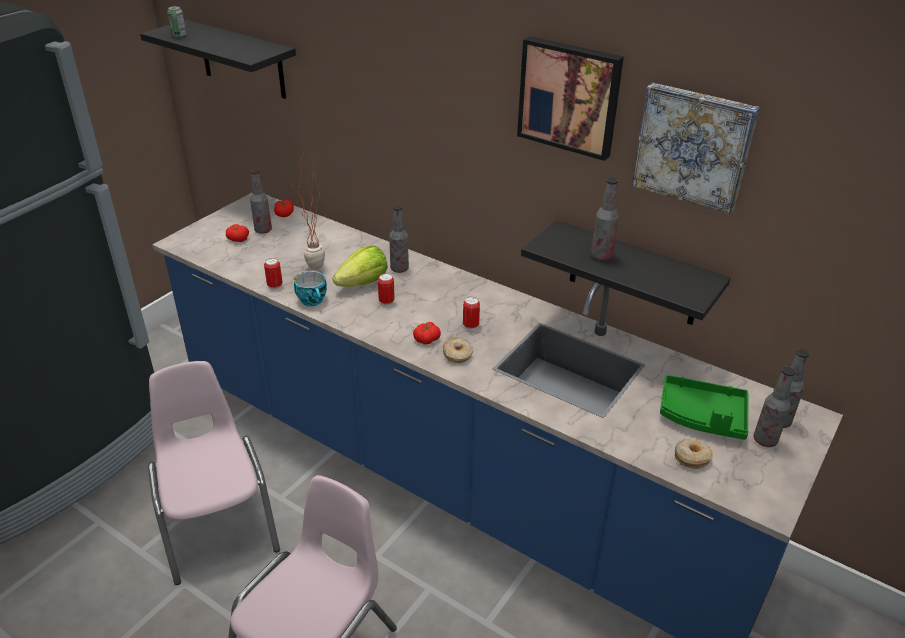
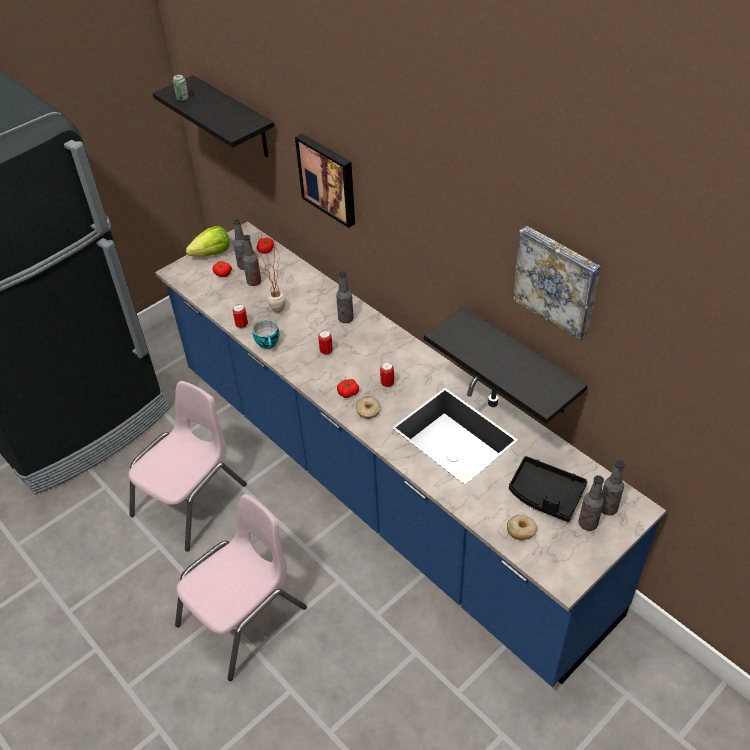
camera: 15 degrees right, 10 degrees up
pink chair [148,361,280,585] -> pink chair turned 45 degrees clockwise [128,381,247,551]
lettuce [333,245,388,287] -> lettuce moved to [186,226,230,257]
picture [517,36,624,161] -> picture moved to [295,134,355,228]
bottle [591,177,619,260] -> bottle moved to [243,235,261,286]
green tray [660,375,748,440] -> black tray [509,456,588,522]

